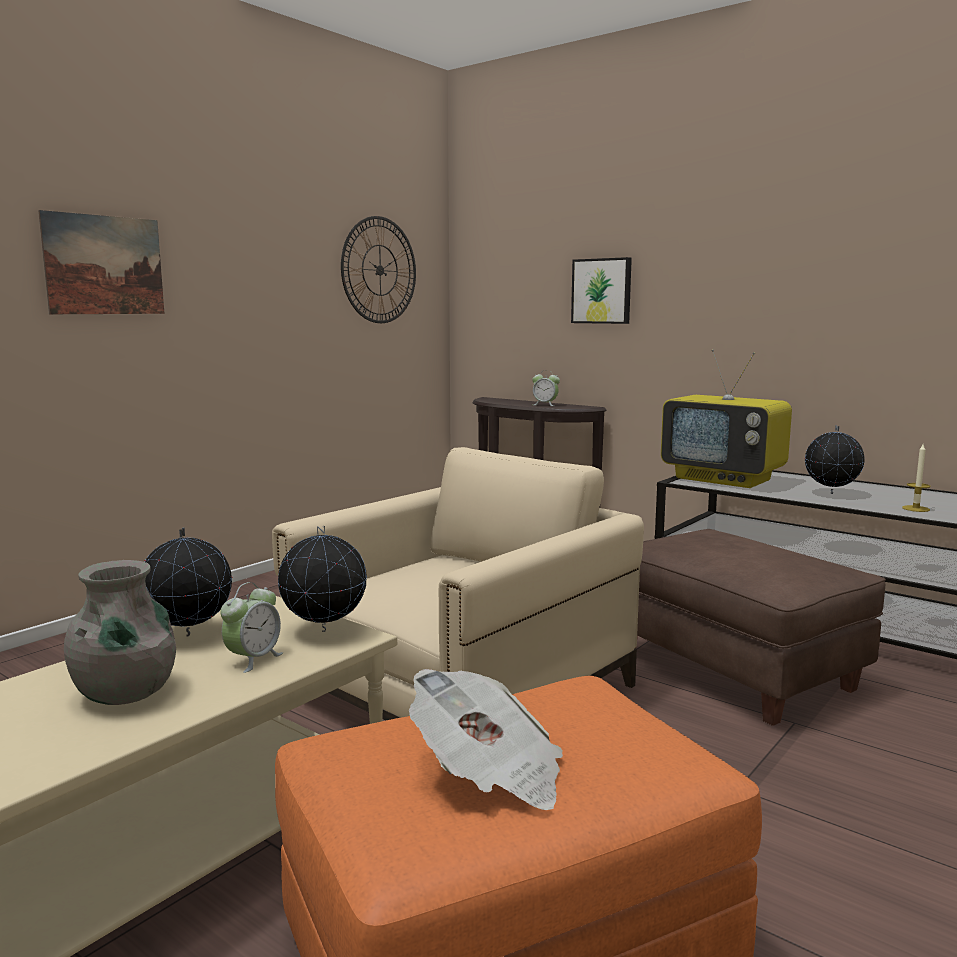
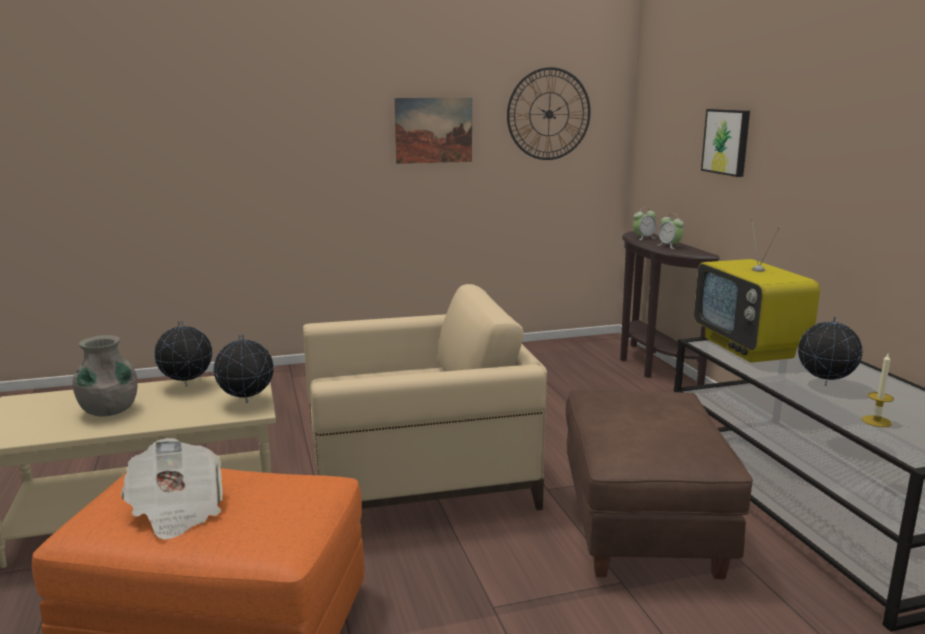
camera: 35 degrees right, 5 degrees up
picture [38,210,164,314] -> picture moved to [394,98,472,164]
alarm clock [220,582,283,673] -> alarm clock moved to [633,207,656,240]

